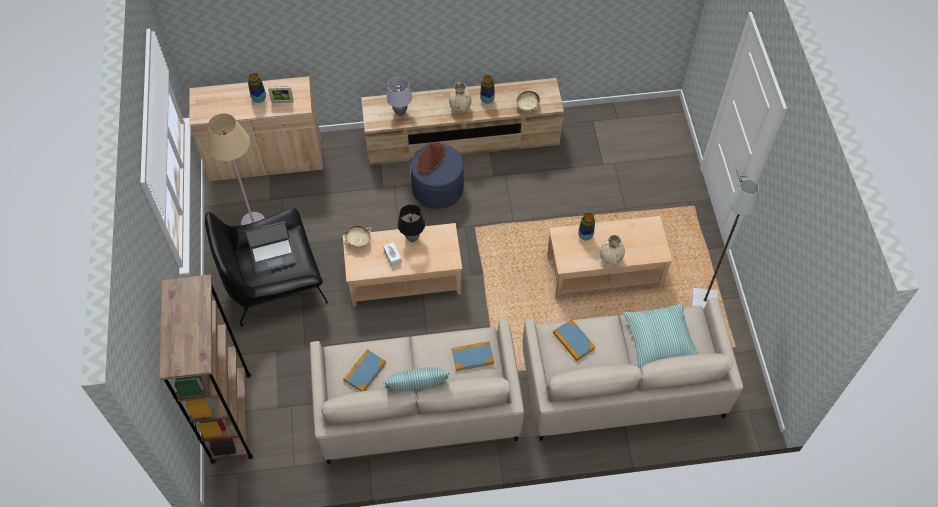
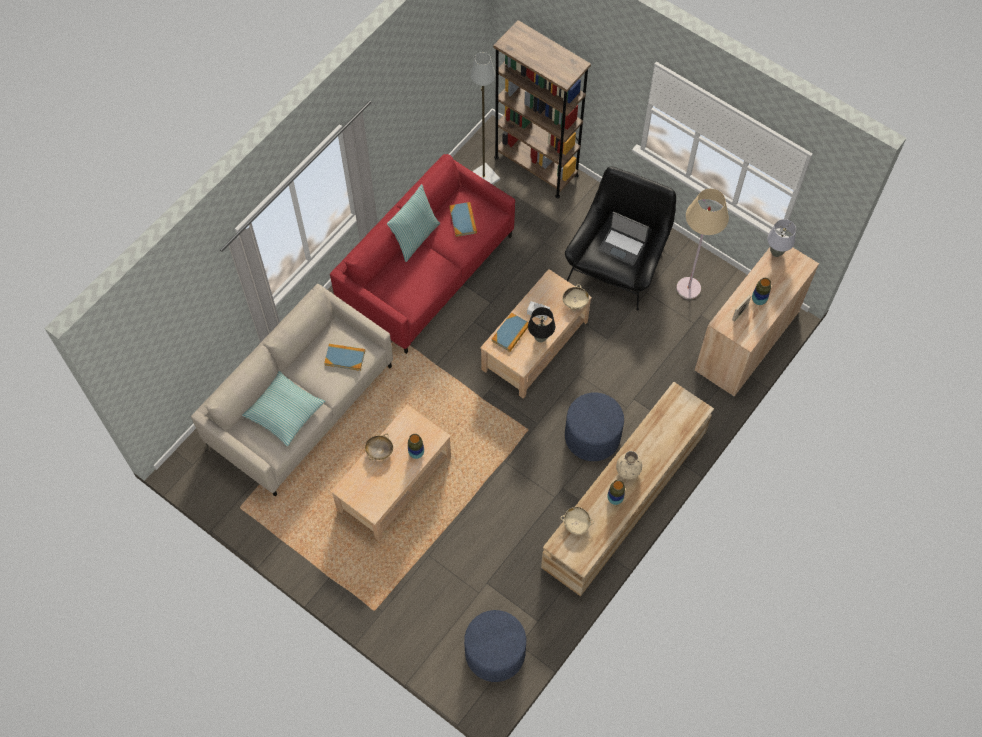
camera: 135 degrees right, 5 degrees up
laptop [245,221,296,273] -> laptop turned 90 degrees counterclockwise [598,212,649,266]
beige sofa [310,319,524,464] -> red sofa [330,154,515,354]
grey table lamp [386,77,412,116] -> grey table lamp moved to [767,219,796,257]
brown hat [417,143,445,173] -> none
book [452,341,494,371] -> book moved to [492,313,529,352]
beige vase [600,235,625,265] -> beige bowl [365,433,393,460]
grey floor lamp [692,179,759,309] -> grey floor lamp moved to [471,52,500,185]
none -> blue ottoman [464,610,526,682]

